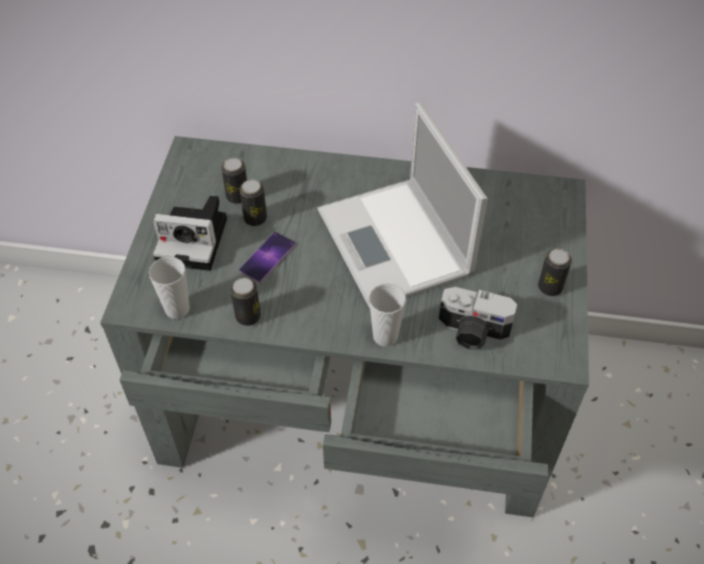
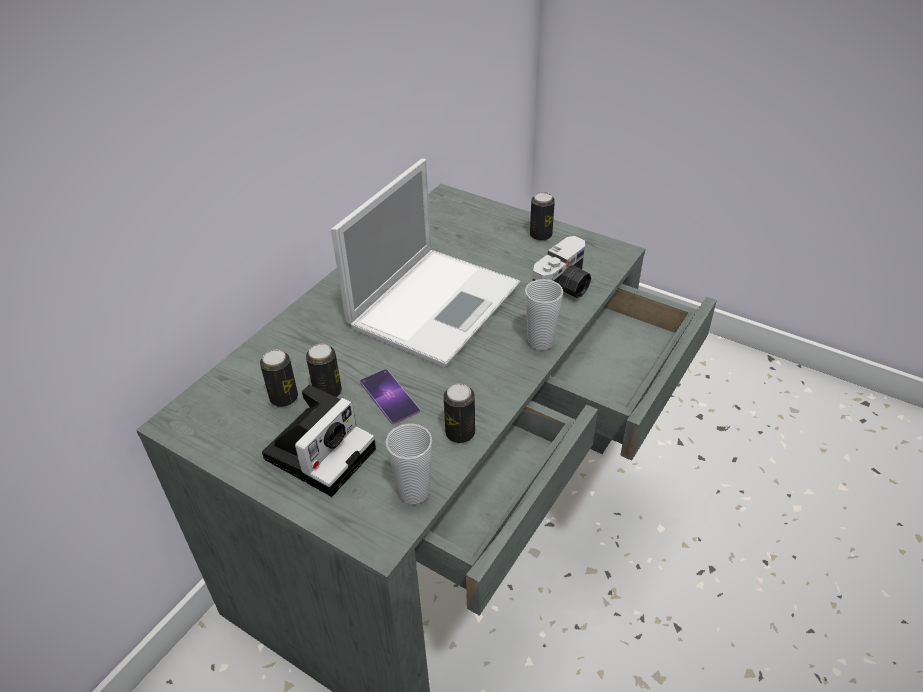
camera: 65 degrees left, 10 degrees down
laptop [318,103,488,308] -> laptop turned 60 degrees counterclockwise [331,159,520,368]

